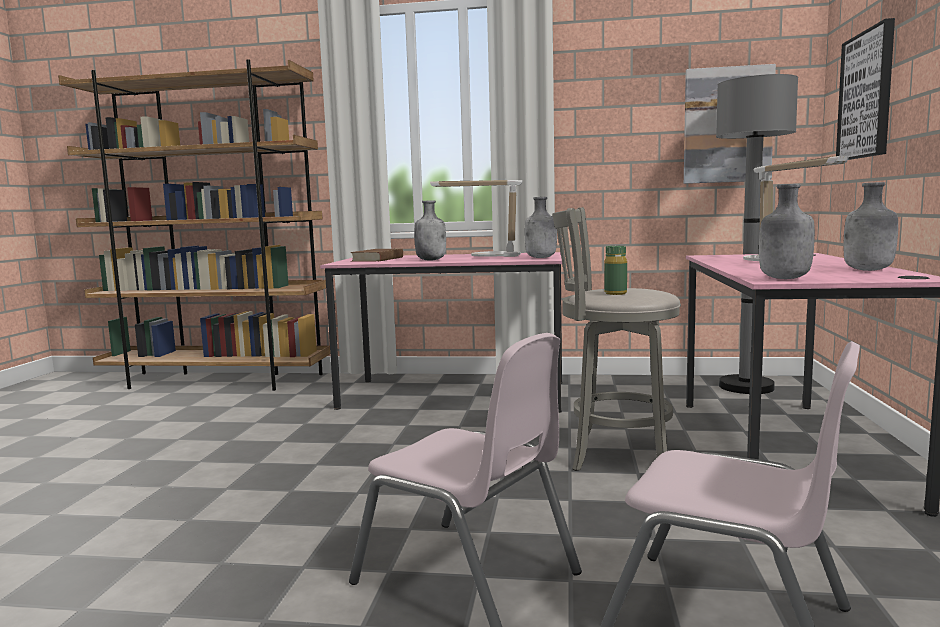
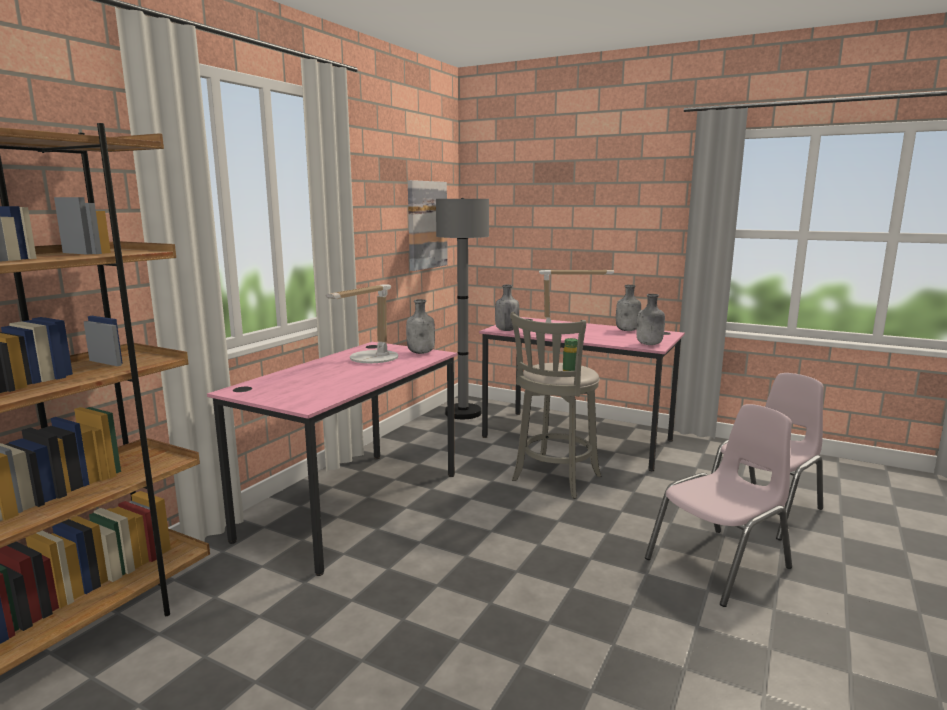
camera: 70 degrees left, 5 degrees up
brown book [350,249,403,262] -> none
grey bottle [414,200,446,261] -> grey bottle moved to [495,285,519,331]
picture [836,18,895,160] -> none

